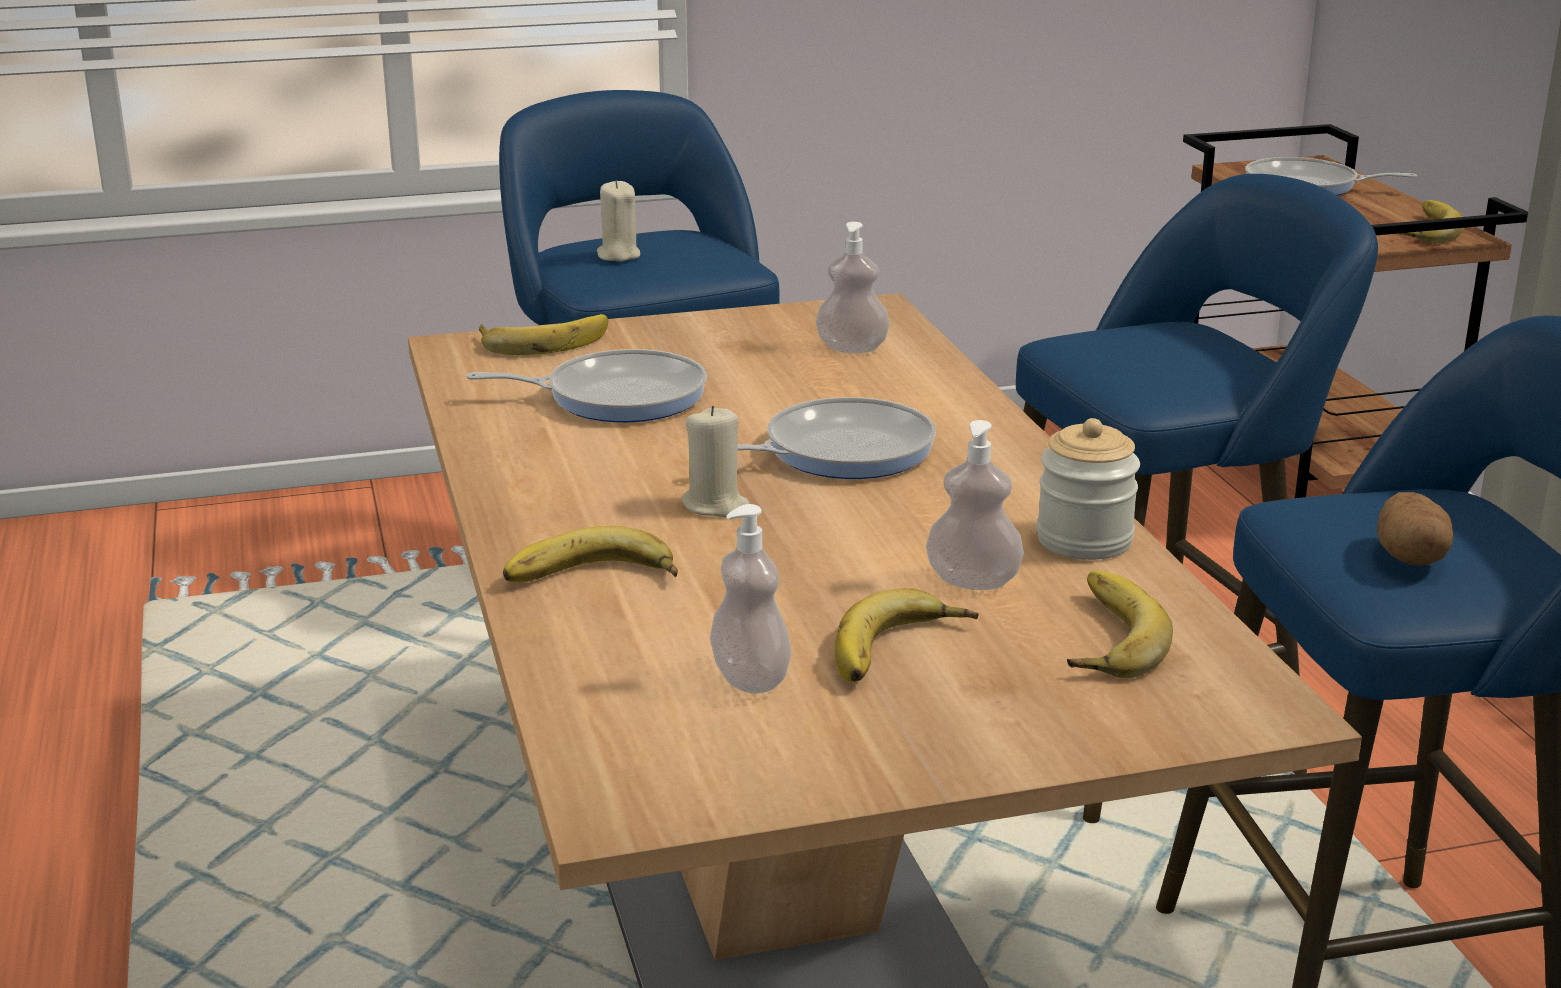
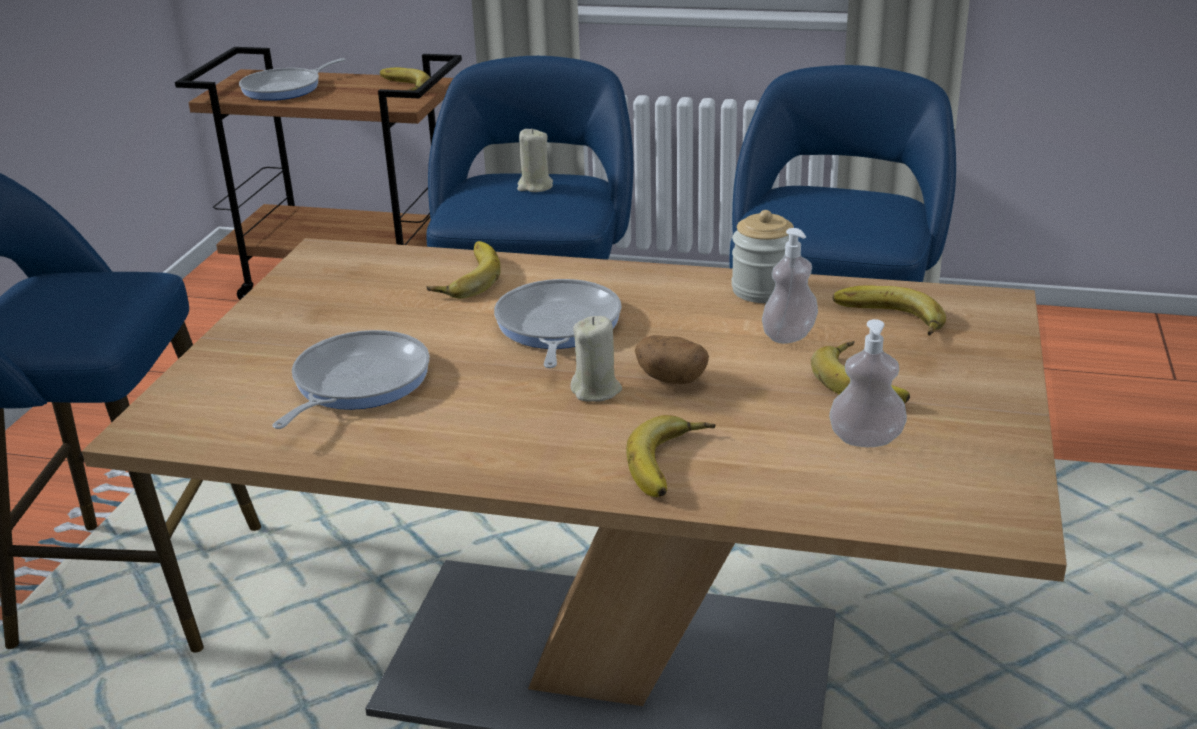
camera: 60 degrees left, 5 degrees up
banana [479,314,608,355] -> banana moved to [426,241,501,299]
beige candle [597,180,640,261] -> beige candle moved to [517,128,553,192]
soap dispenser [816,222,890,353] -> none
potato [1377,492,1453,565] -> potato moved to [635,335,709,384]

